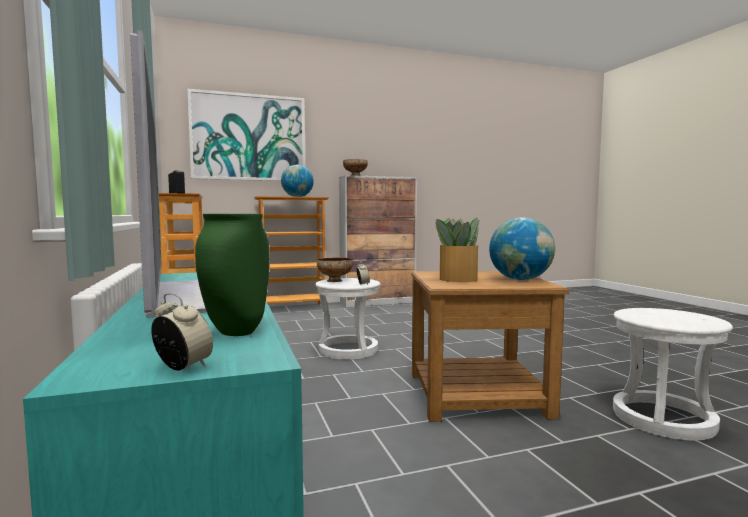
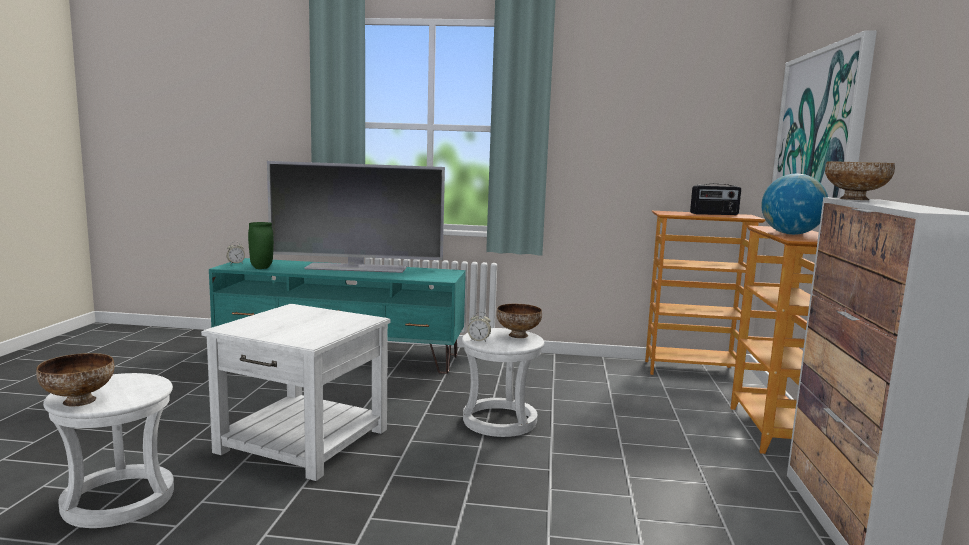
camera: 115 degrees right, 5 degrees up
brown side table [411,271,569,422] -> white side table [201,304,390,481]
potted plant [434,218,479,282] -> none
globe [489,217,555,280] -> none
none -> bowl [36,353,114,406]

